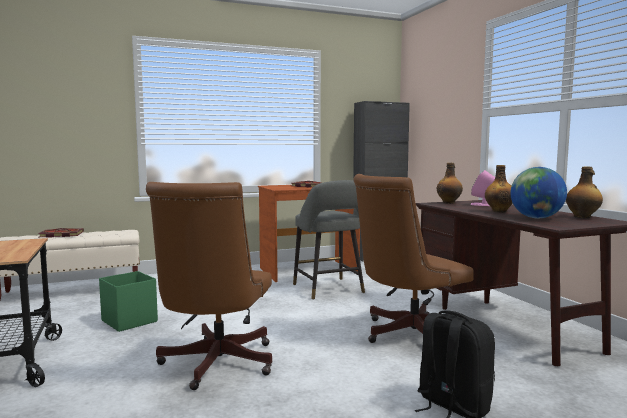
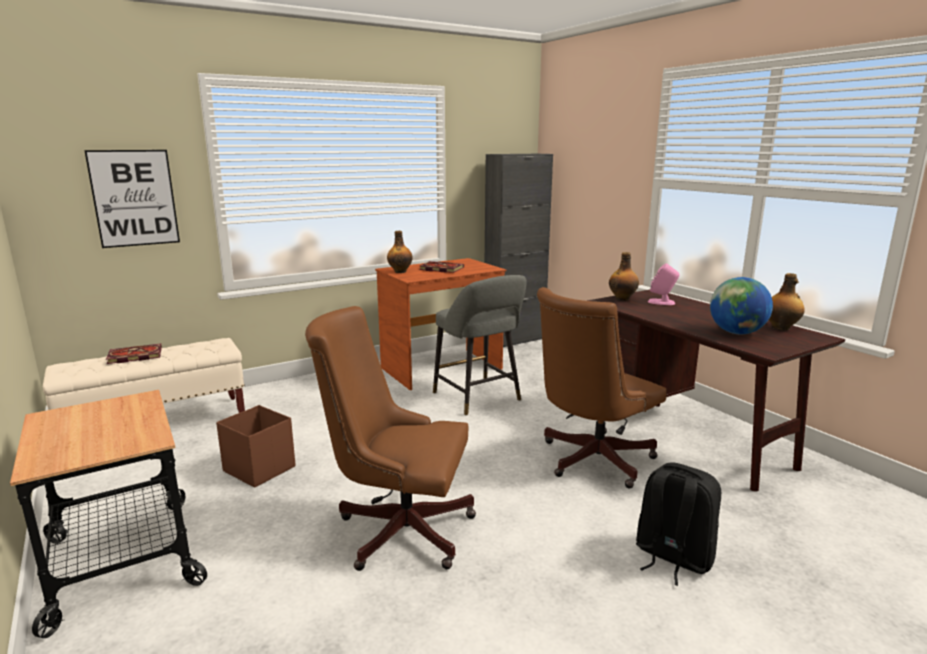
camera: 10 degrees left, 10 degrees up
green storage box [99,271,158,332] -> brown storage box [216,405,295,488]
brown office chair [146,182,272,390] -> brown office chair turned 105 degrees clockwise [305,306,476,571]
bottle [485,165,513,213] -> bottle moved to [387,231,413,273]
none -> picture [84,150,180,248]

